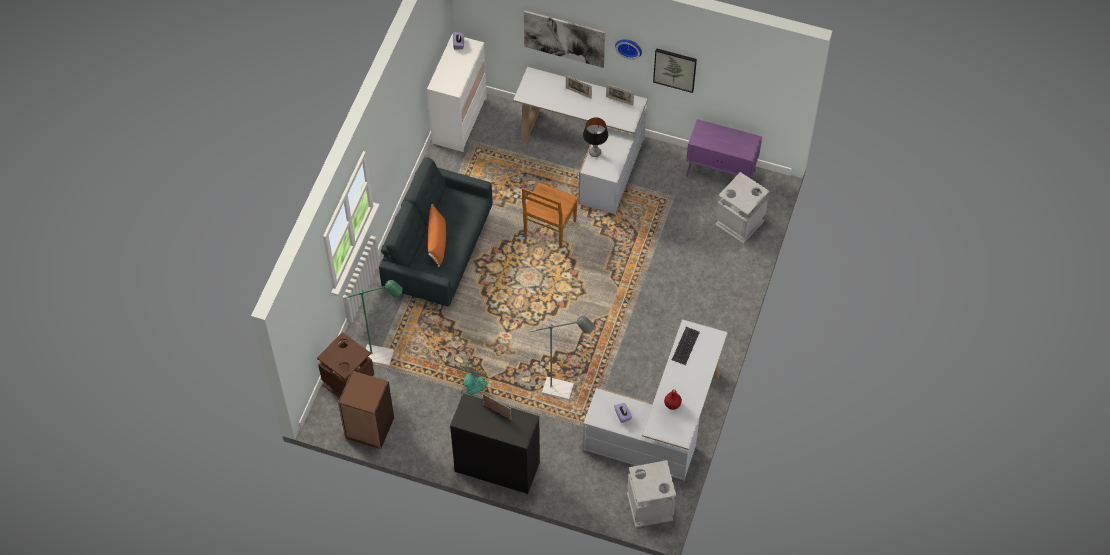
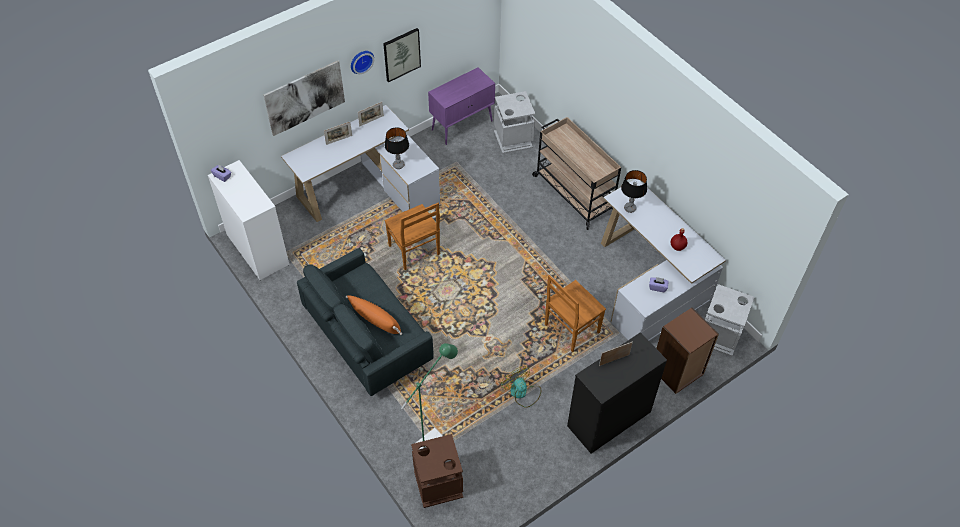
camera: 55 degrees left, 5 degrees down
brown bookcase [338,370,394,449] -> brown bookcase moved to [656,308,719,394]
grey floor lamp [531,316,594,400] -> brown chair [545,275,606,352]
keyboard [672,327,700,365] -> table lamp [621,170,647,213]
none -> beige cart [532,117,621,230]

